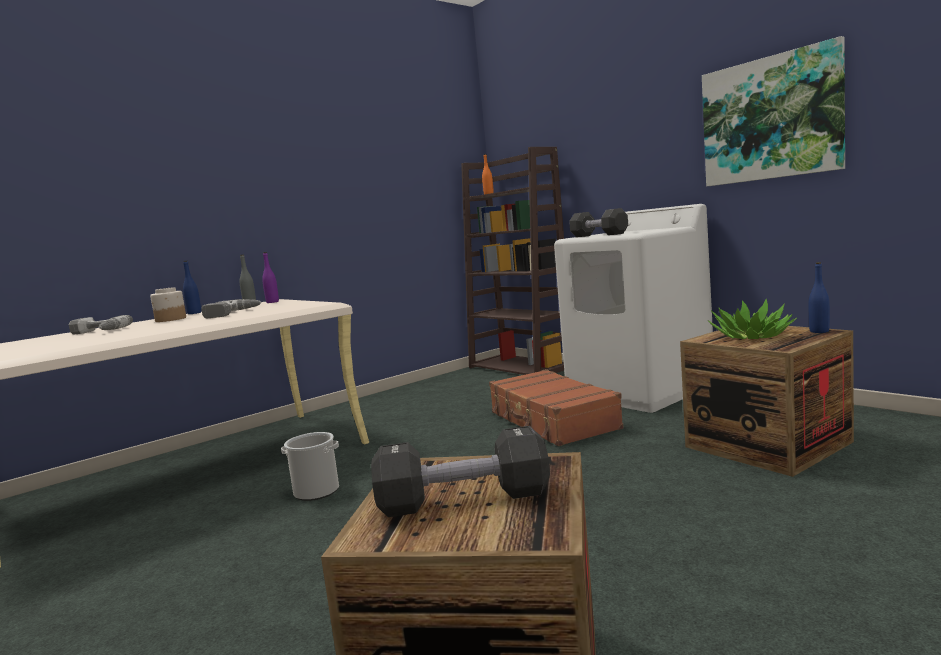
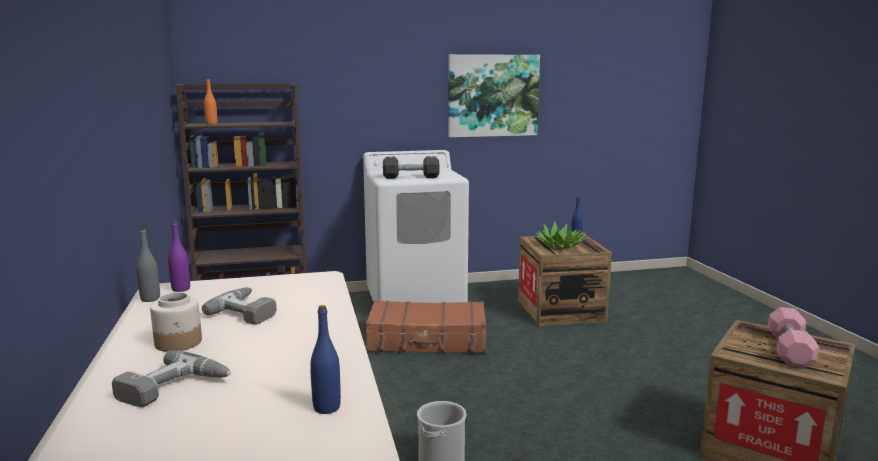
camera: 65 degrees left, 5 degrees up
blue bottle [183,261,201,314] -> blue bottle moved to [310,305,341,414]
black dumbbell [371,426,550,517] -> pink dumbbell [768,307,819,368]

